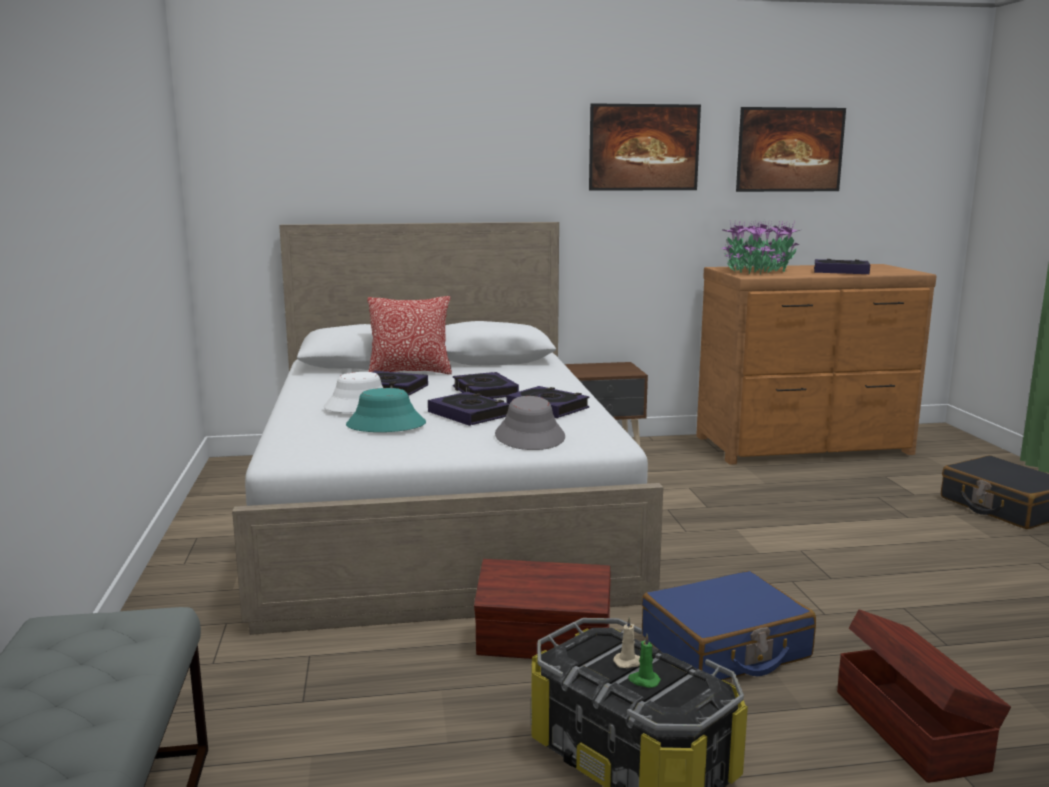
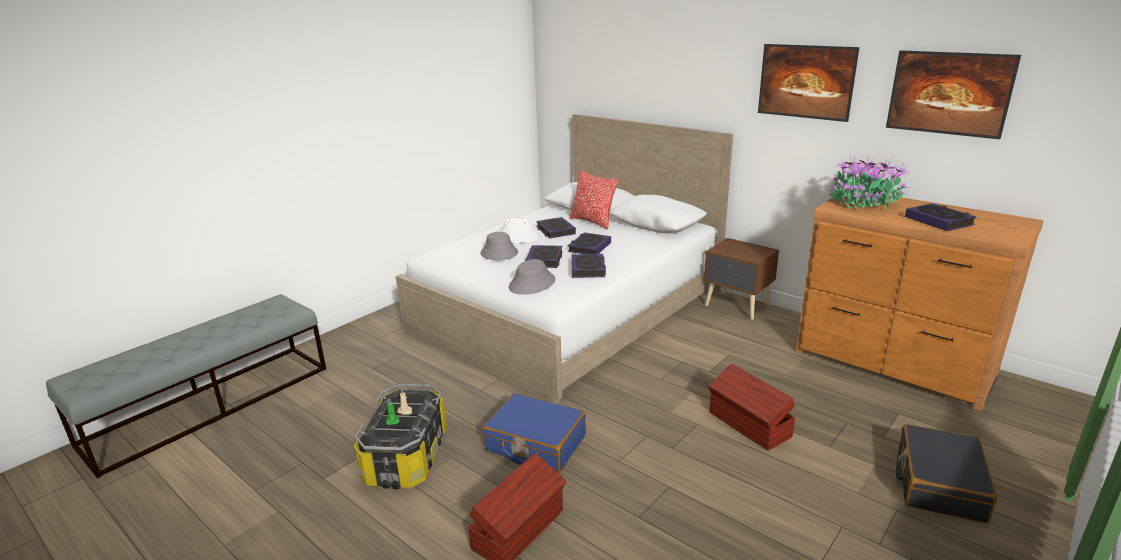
camera: 50 degrees right, 10 degrees up
turquoise hat [346,388,426,432] -> grey hat [480,232,518,260]
brown storage box [474,559,611,659] -> brown storage box moved to [708,363,795,451]

